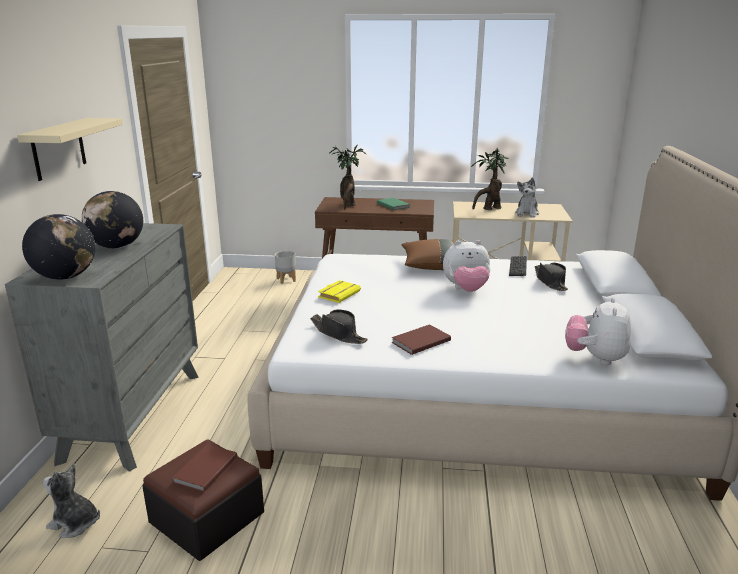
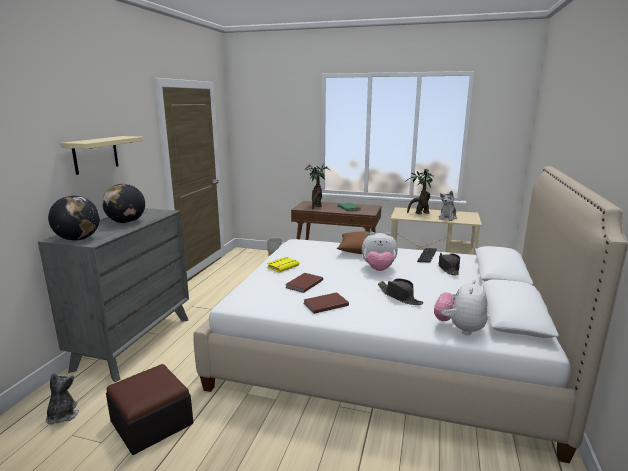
camera: 10 degrees right, 5 degrees down
plush toy [43,464,100,538] -> plush toy turned 45 degrees clockwise [46,373,79,425]
brown book [172,444,237,492] -> brown book moved to [286,273,323,293]
black hat [310,309,368,344] -> black hat moved to [378,278,424,305]

